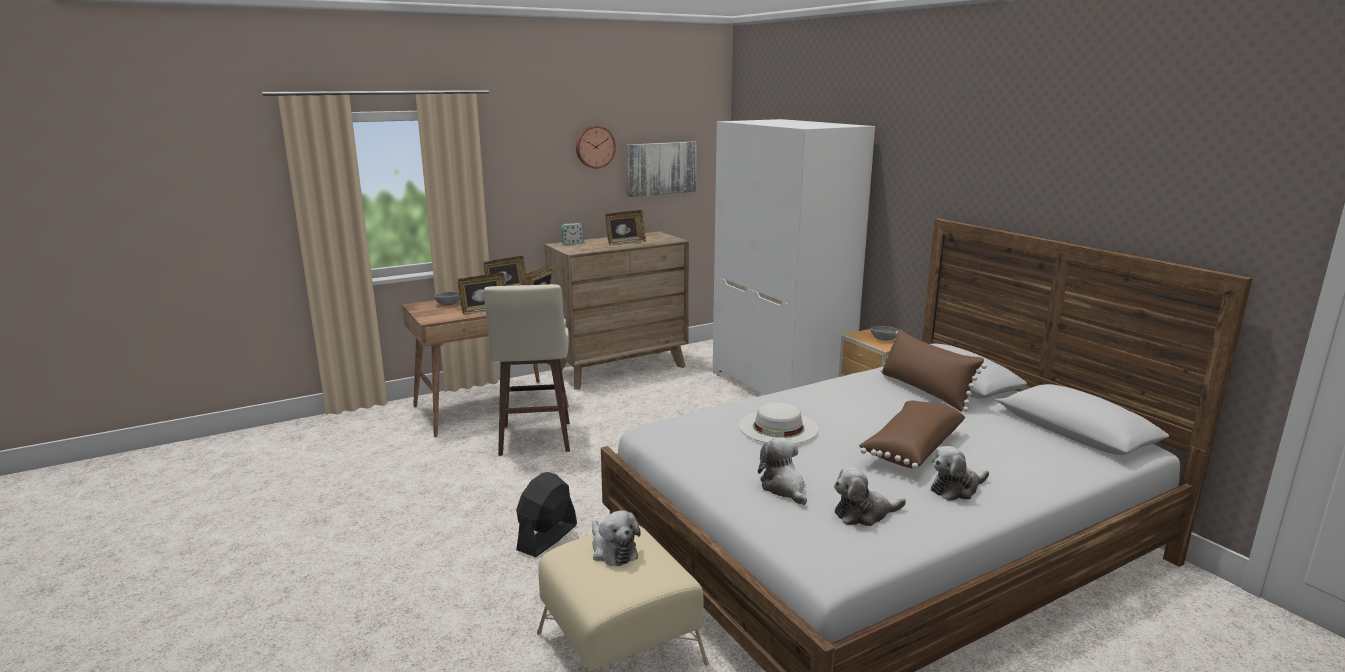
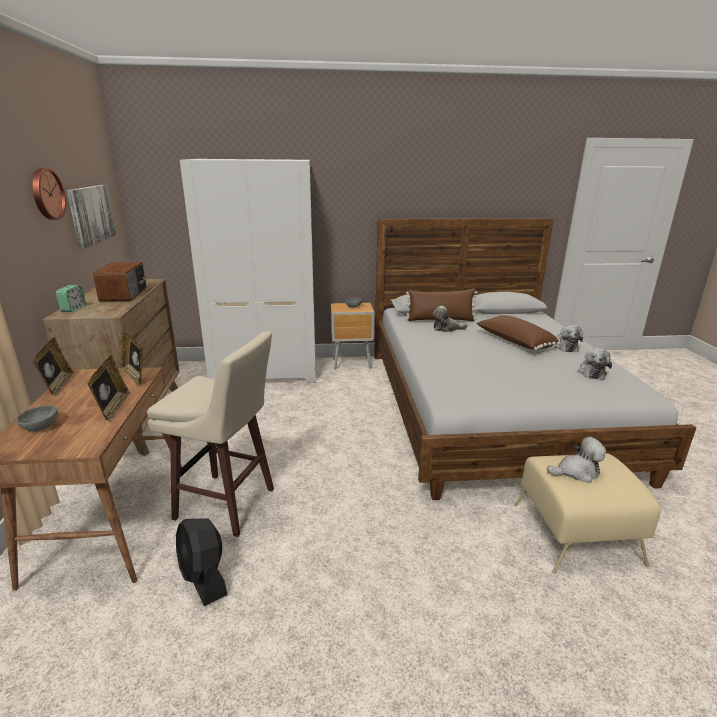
camera: 65 degrees left, 5 degrees up
black fan [516,472,577,557] -> black fan moved to [176,519,227,606]
picture frame [605,210,646,246] -> radio [93,262,147,301]
white hat [739,403,818,444] -> none
plush toy [758,438,807,505] -> plush toy moved to [432,306,468,332]

